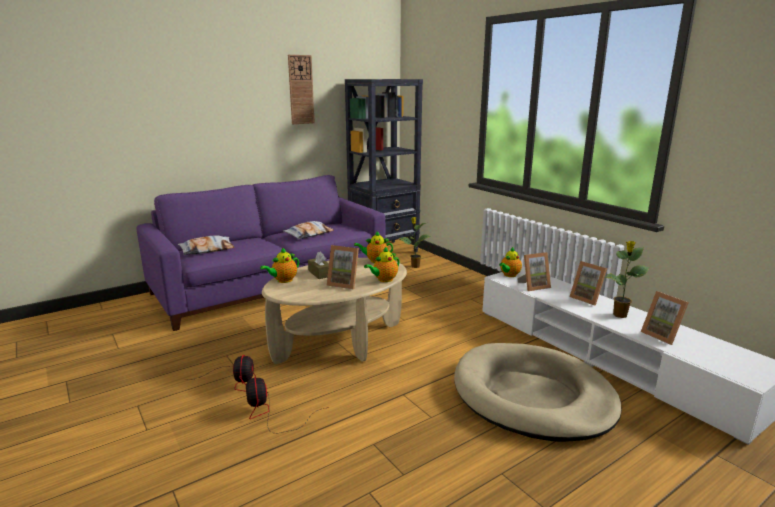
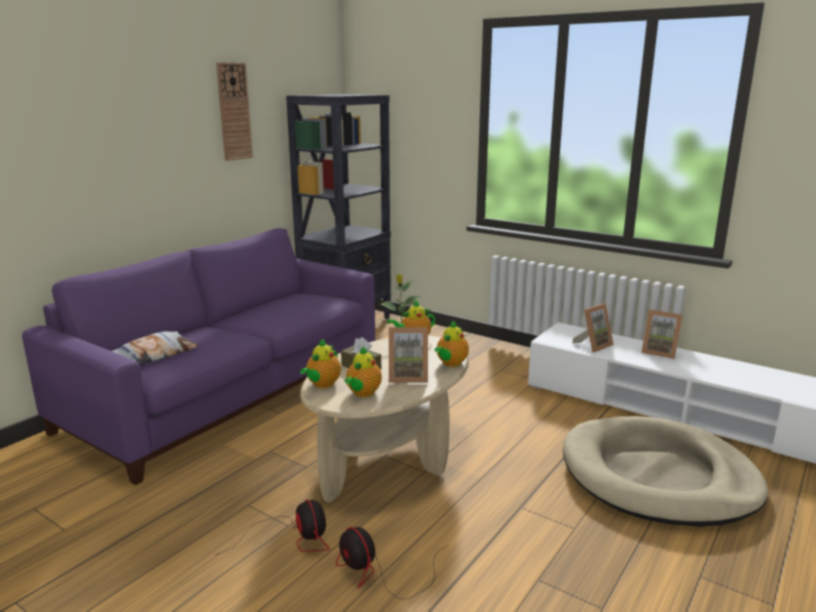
camera: 20 degrees left, 0 degrees up
pillow [283,221,334,239] -> none
teapot [499,247,522,277] -> teapot moved to [345,346,382,397]
potted plant [605,241,649,318] -> none
picture frame [641,291,689,345] -> none

